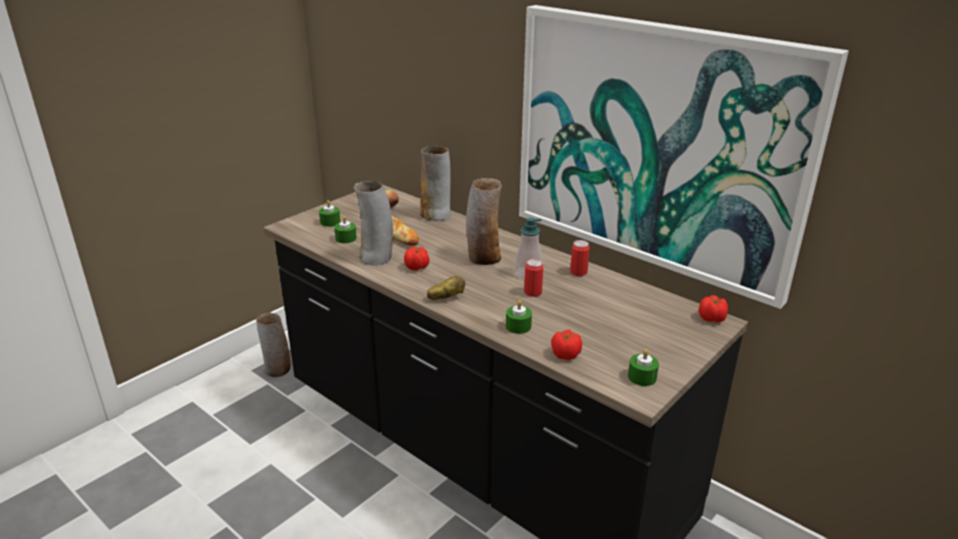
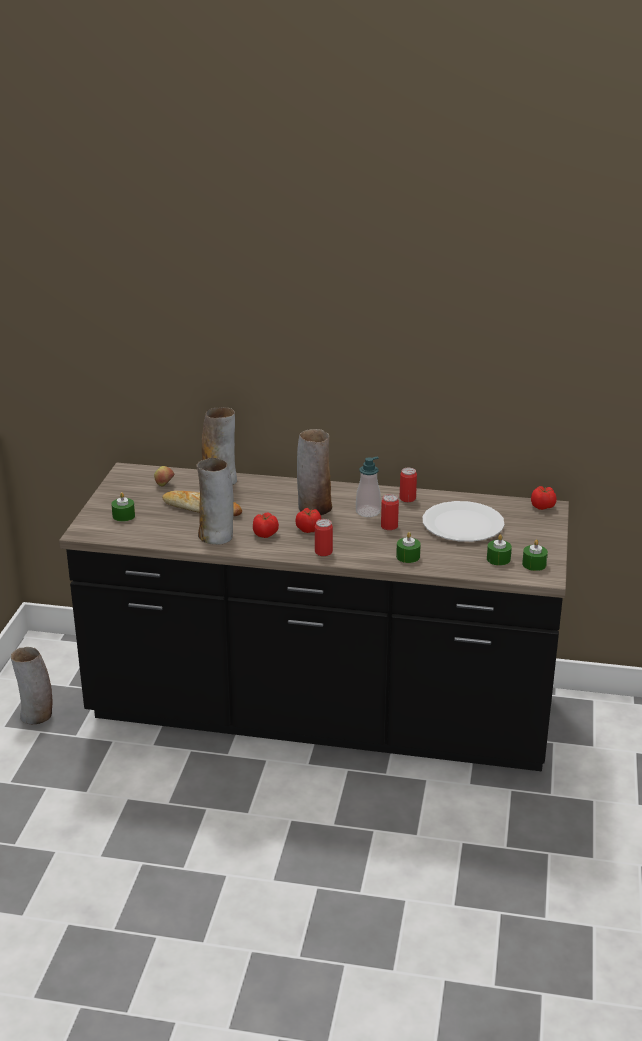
camera: 30 degrees left, 0 degrees up
green candle [334,216,357,244] -> green candle moved to [487,534,512,566]
potato [427,276,465,300] -> can [315,519,333,556]
picture [519,5,849,309] -> none
tomato [551,330,582,360] -> tomato moved to [296,508,321,533]
none -> white plate [422,501,505,542]

